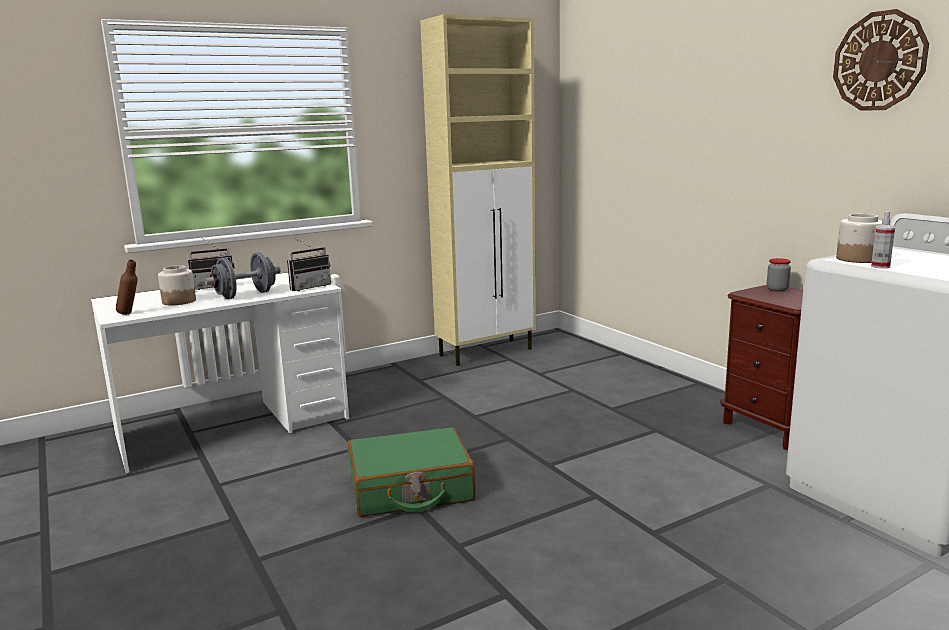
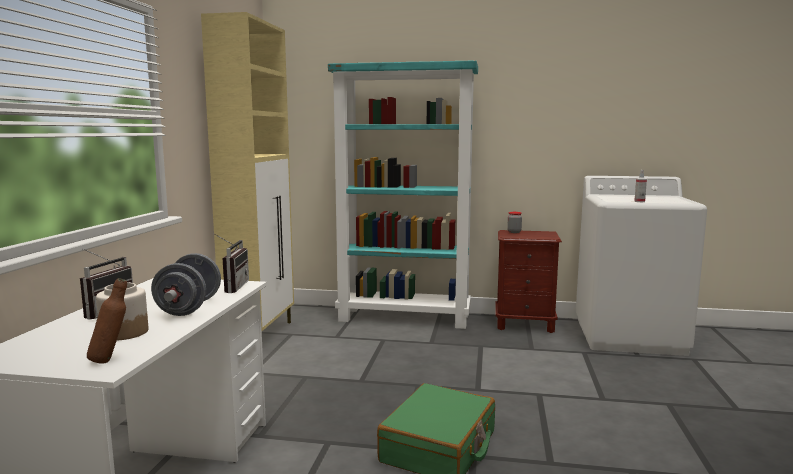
camera: 50 degrees left, 5 degrees down
wall clock [833,9,929,111] -> none
jar [836,214,882,263] -> none
none -> turquoise bookcase [328,60,478,329]

